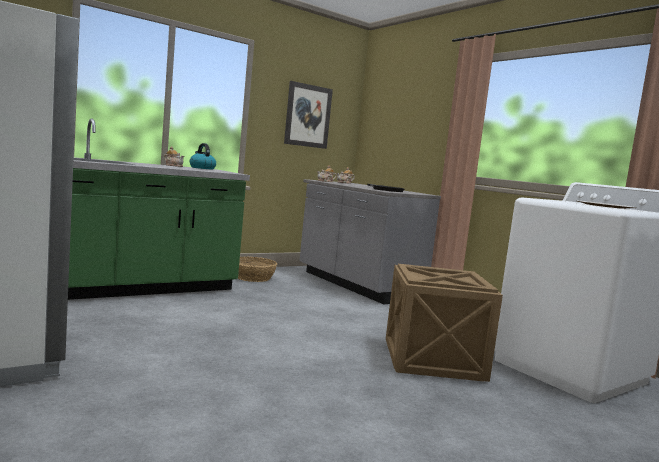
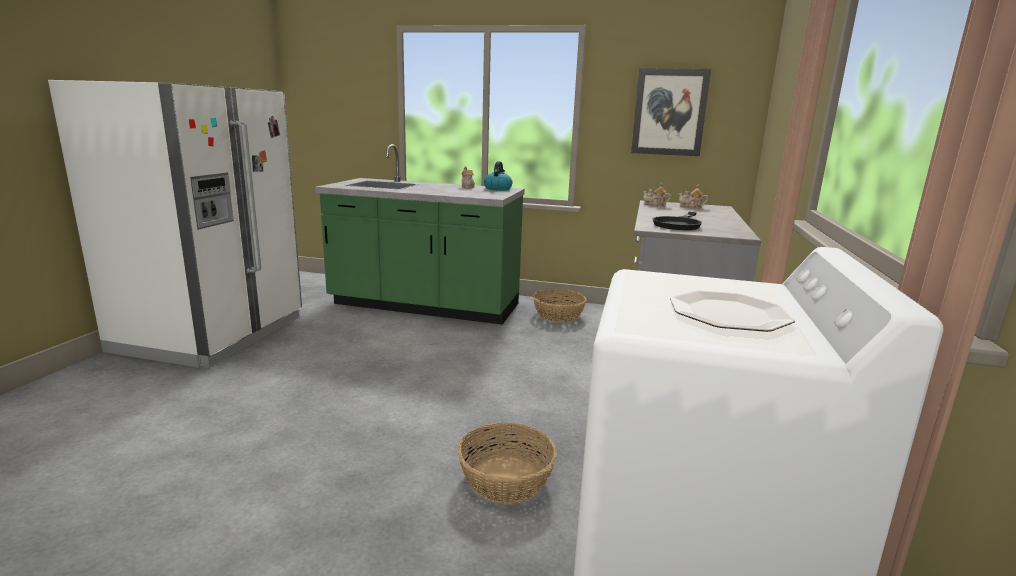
camera: 50 degrees right, 10 degrees up
crate [386,264,503,382] -> basket [457,423,557,503]

